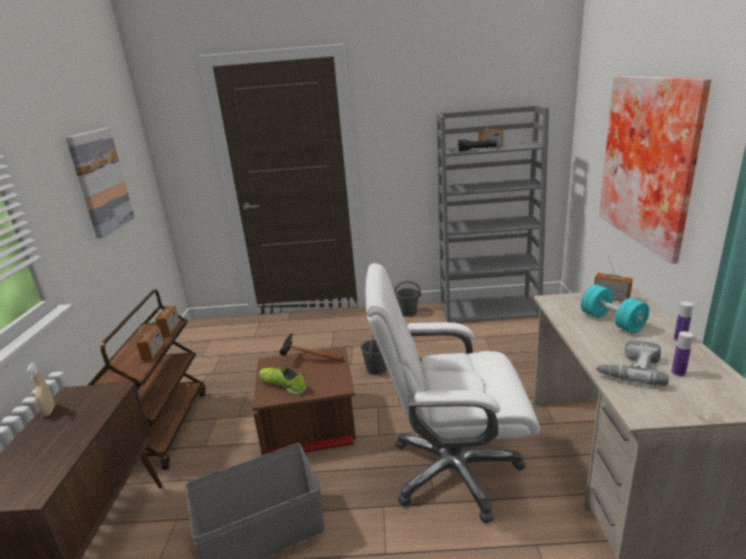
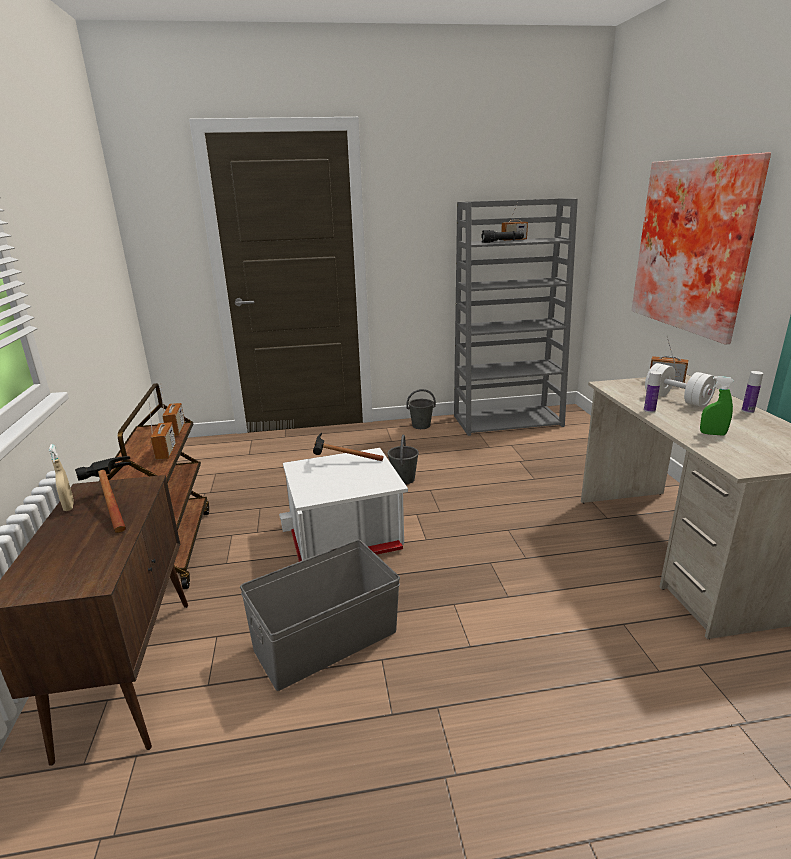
camera: 10 degrees left, 0 degrees up
picture [66,128,135,239] -> none
brown storage box [252,346,356,456] -> white storage box [279,448,408,562]
shoe [259,367,307,395] -> none
white office chair [366,263,540,523] -> none
turquoise dumbbell [581,285,649,333] -> white dumbbell [645,363,716,407]
power drill [595,340,669,386] -> green spray bottle [700,376,734,436]
bottle [671,331,693,377] -> bottle moved to [644,371,662,413]
none -> hammer [75,456,132,533]

